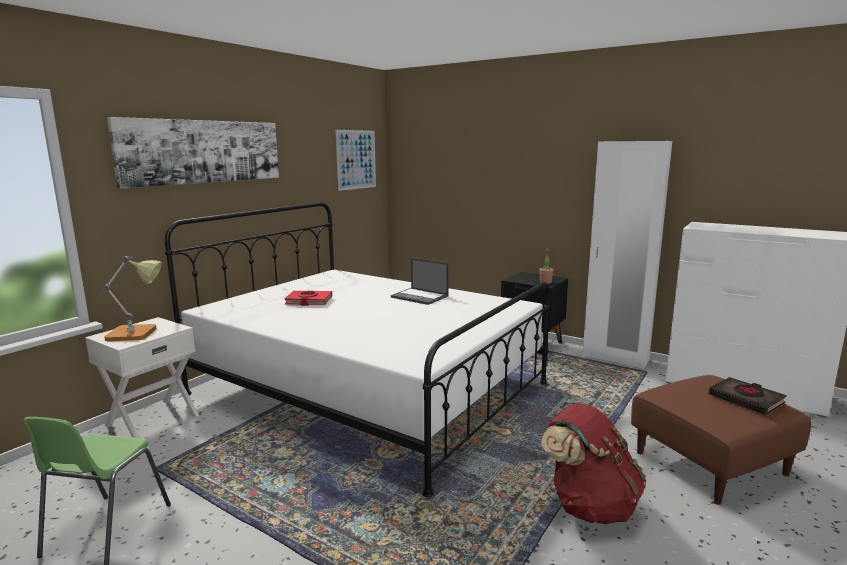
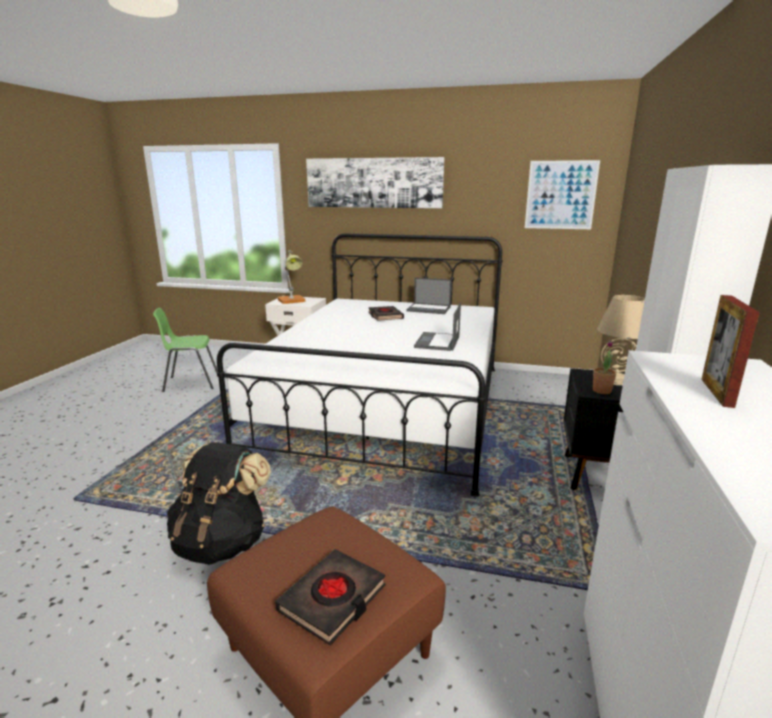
camera: 70 degrees right, 5 degrees up
red book [284,291,332,306] -> black book [368,306,404,321]
red backpack [541,403,646,524] -> black backpack [167,442,271,565]
none -> laptop [406,277,452,314]
none -> beige table lamp [597,295,645,386]
none -> picture frame [701,295,760,408]

